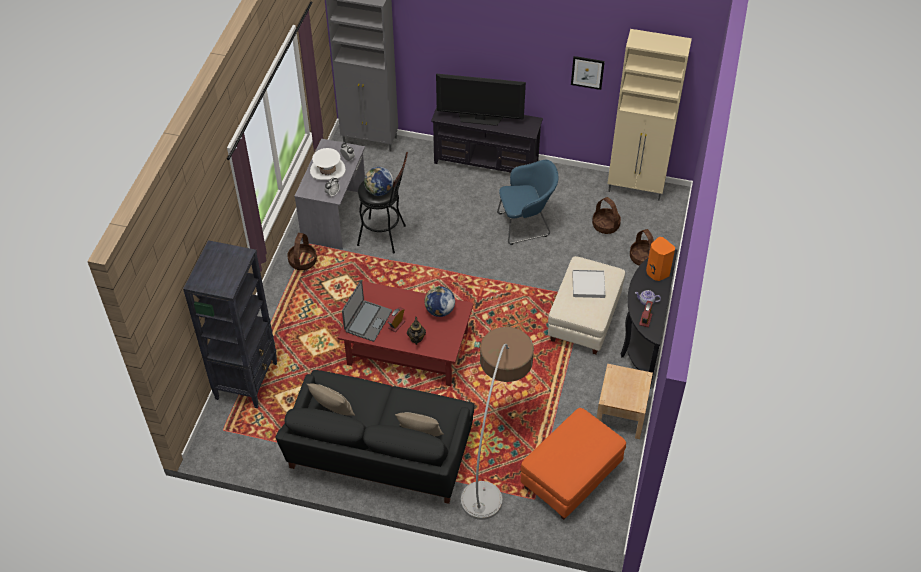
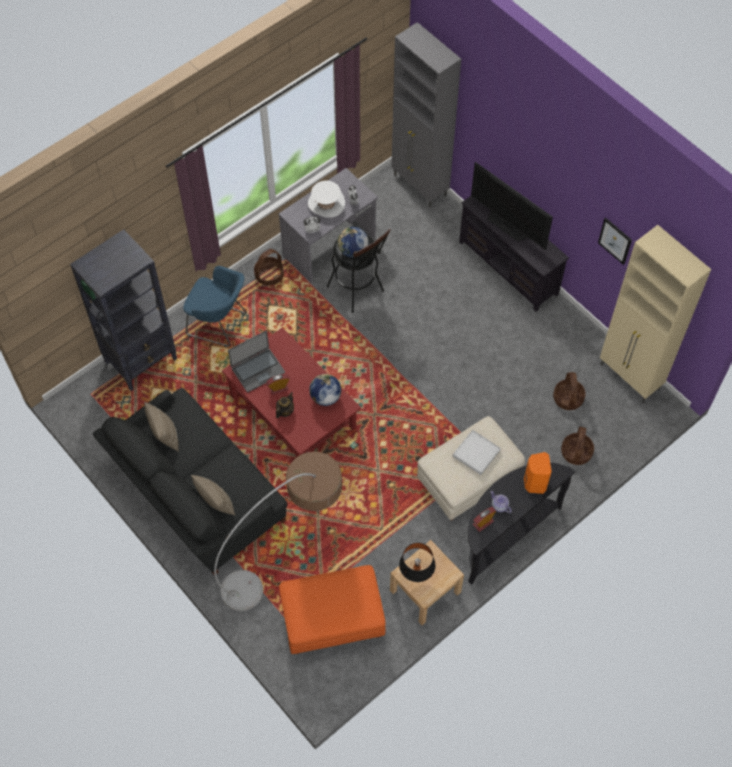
camera: 35 degrees right, 10 degrees up
blue armchair [497,160,558,245] -> blue armchair moved to [183,266,247,347]
none -> black table lamp [399,543,435,582]

